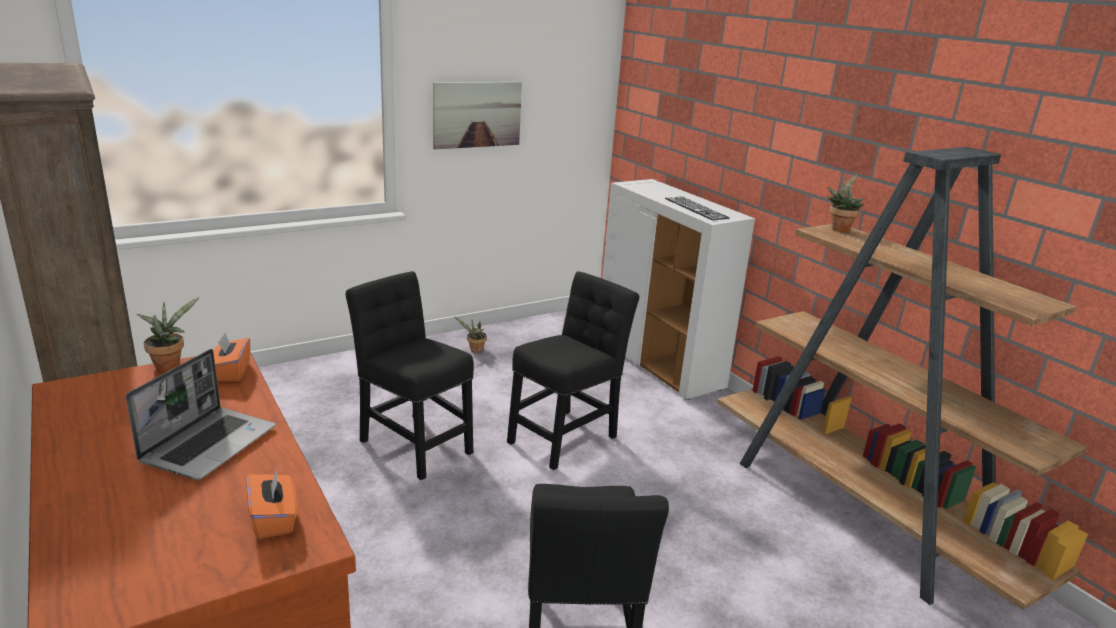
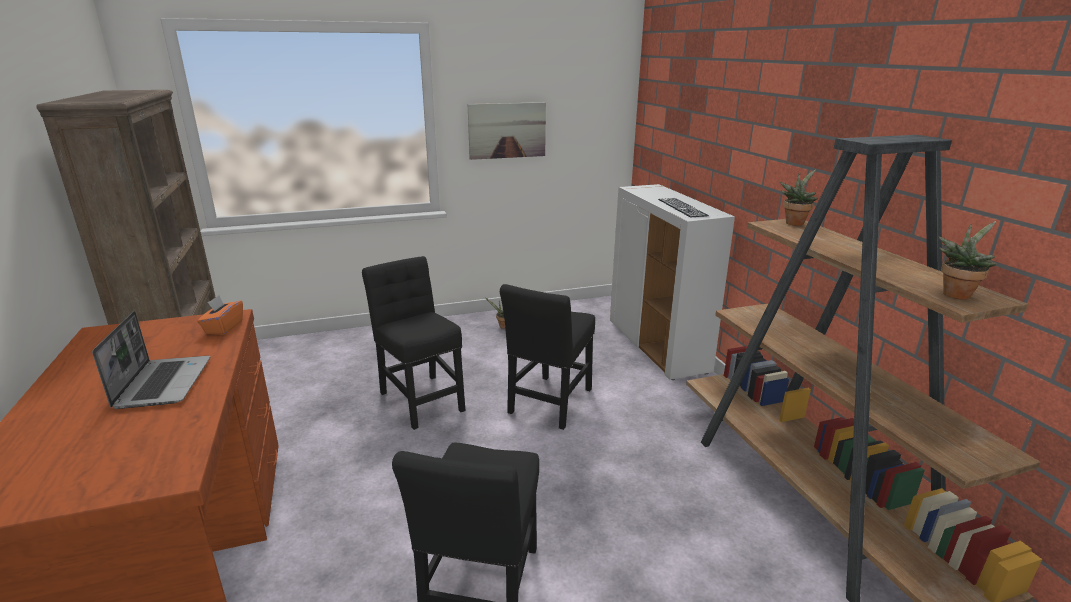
camera: 15 degrees right, 0 degrees up
laptop [126,349,276,480] -> laptop turned 45 degrees counterclockwise [92,311,211,409]
potted plant [136,297,200,371] -> potted plant moved to [938,221,997,299]
orange tissue box [246,469,297,539] -> none
black chair [507,271,639,470] -> black chair turned 150 degrees clockwise [500,284,595,430]

